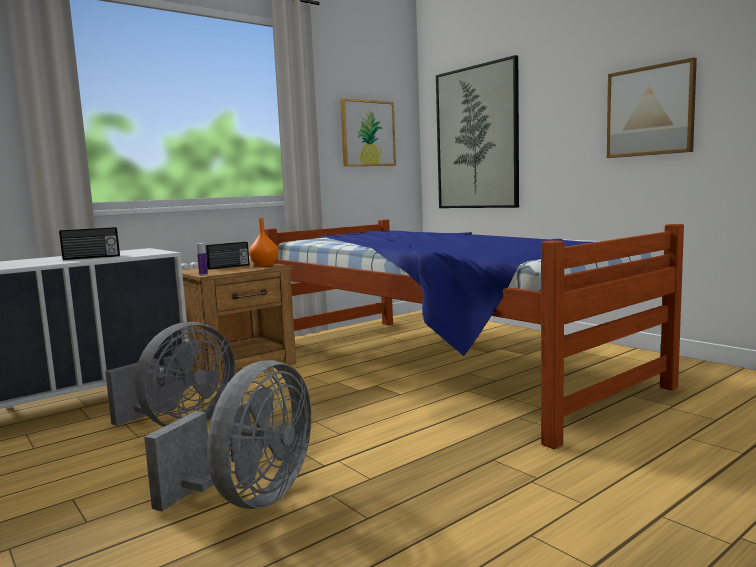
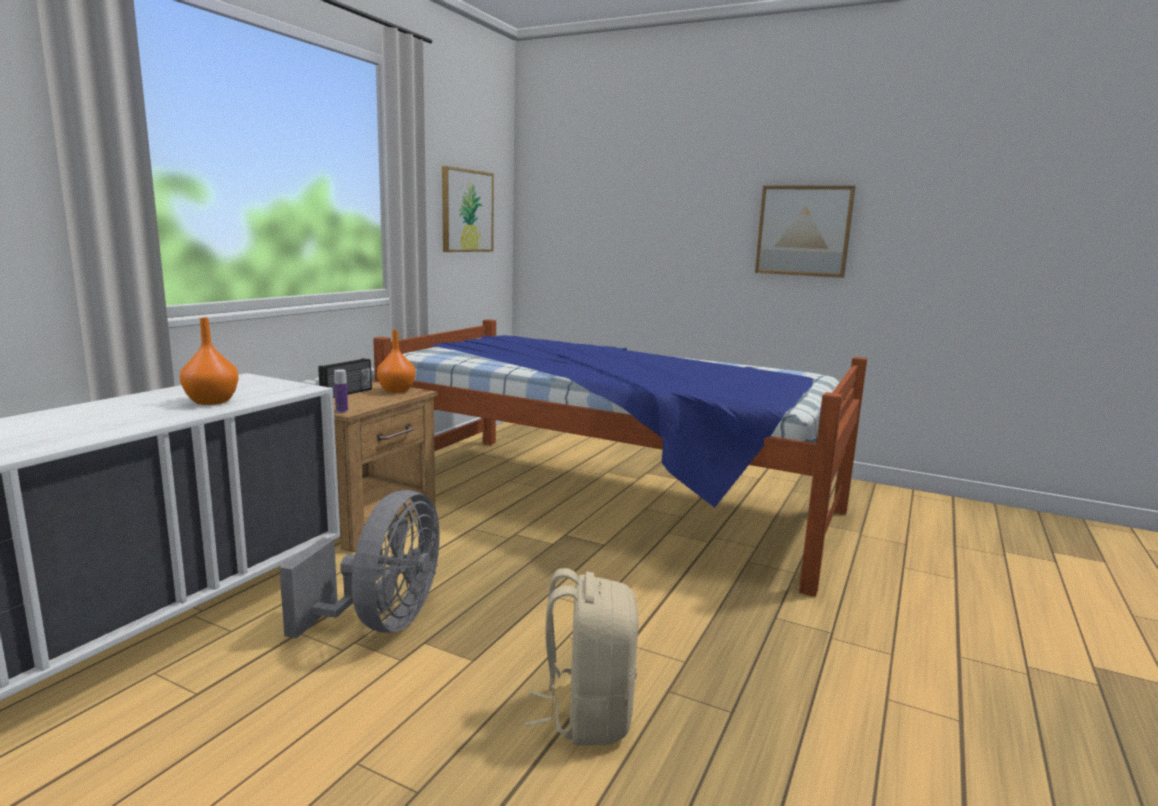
camera: 25 degrees left, 5 degrees up
radio [59,227,120,260] -> orange vase [180,318,239,405]
grey fan [144,360,312,512] -> beige backpack [525,568,638,745]
picture [436,55,519,208] -> none

